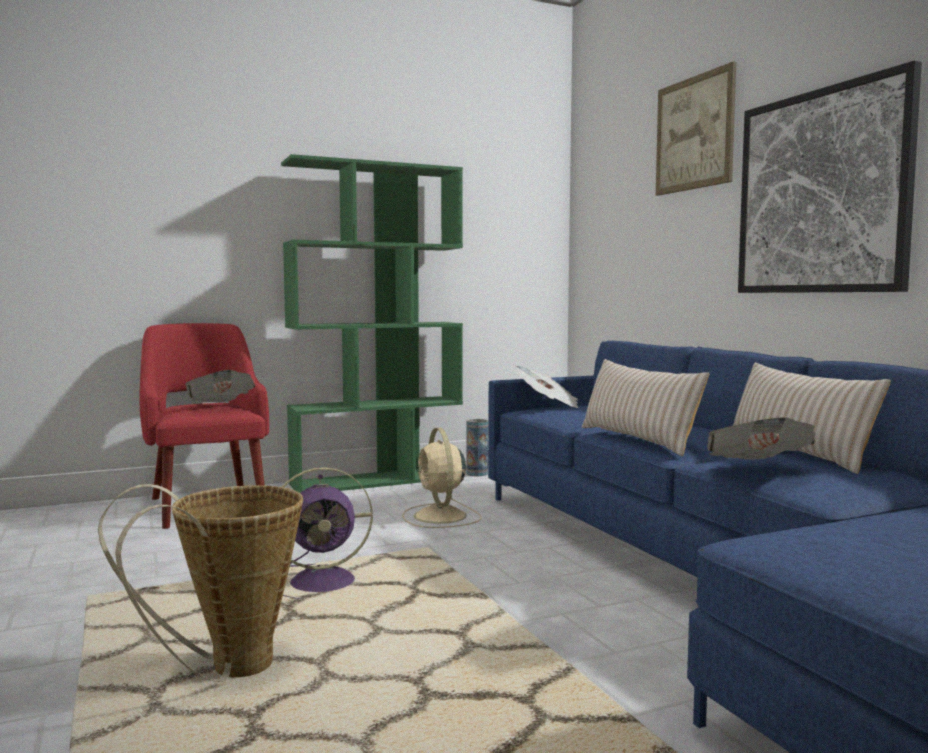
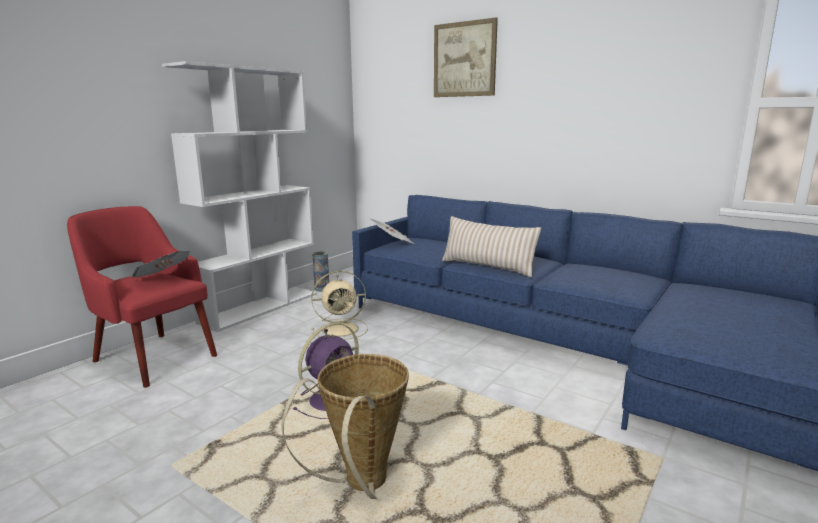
camera: 30 degrees left, 10 degrees up
green bookcase [281,154,463,493] -> white bookcase [162,61,317,332]
beige fan [402,428,481,528] -> beige fan turned 60 degrees counterclockwise [311,271,368,340]
newspaper [707,418,816,460] -> none
beige pillow [733,363,891,474] -> none
picture [738,61,922,293] -> none

